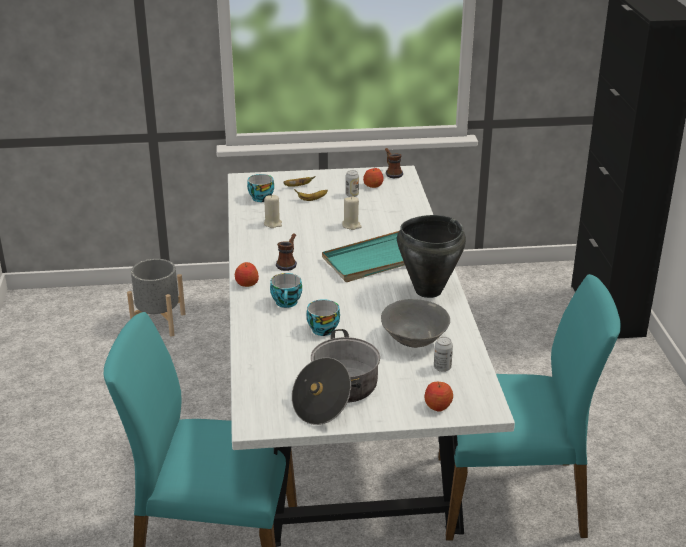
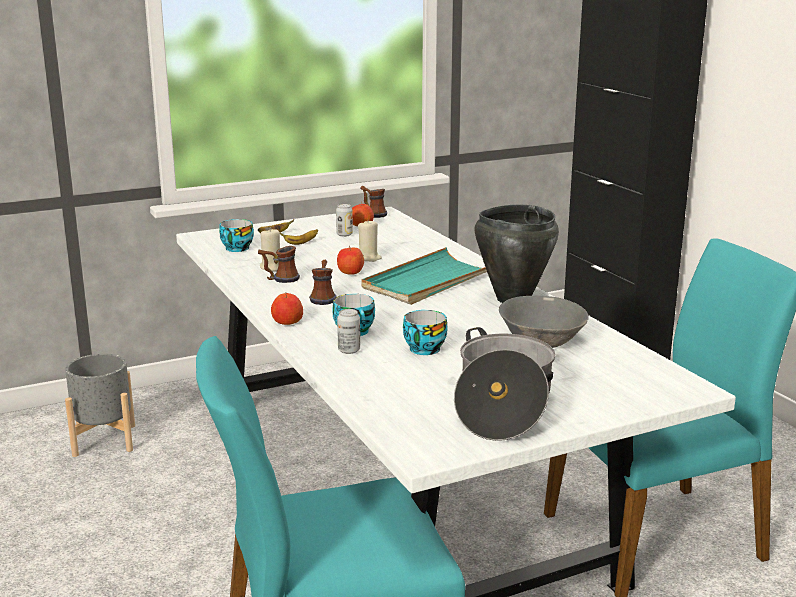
camera: 20 degrees left, 10 degrees down
apple [425,382,453,412] -> apple moved to [337,245,364,275]
can [434,337,453,372] -> can moved to [337,309,360,354]
none -> mug [258,246,300,283]

